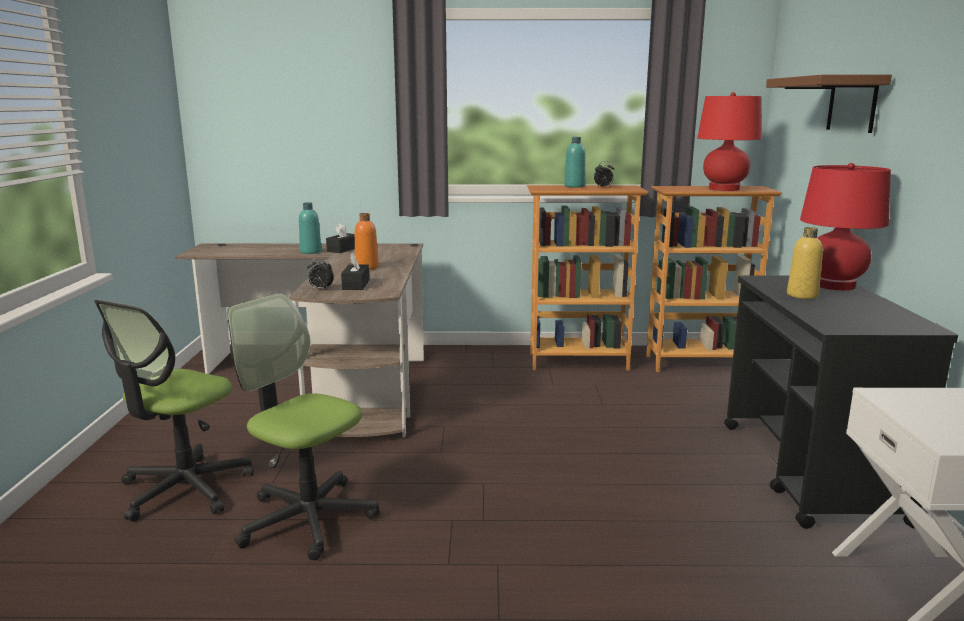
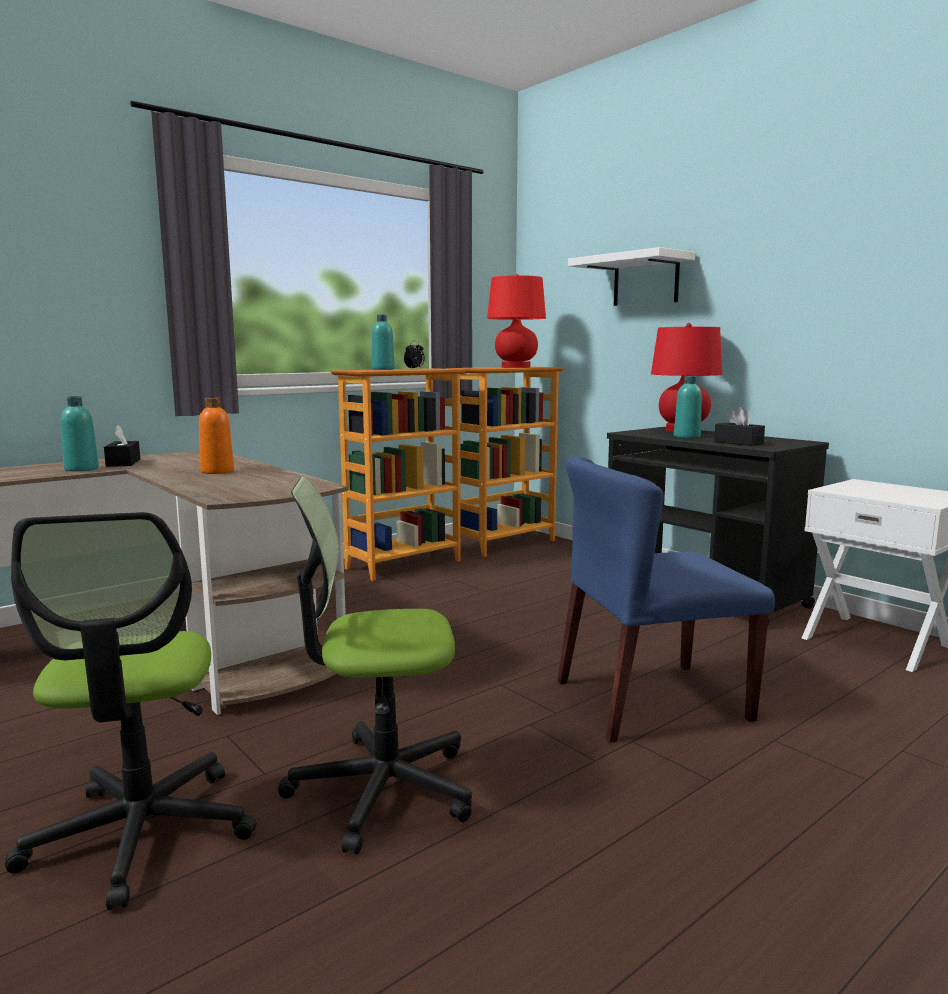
camera: 40 degrees left, 5 degrees down
alarm clock [307,258,334,290] -> none
black tissue box [341,253,369,290] -> black tissue box moved to [714,407,765,446]
brown shelf [766,75,892,133] -> white shelf [568,247,695,306]
yellow bottle [787,227,823,299] -> turquoise bottle [674,376,702,438]
none -> blue chair [558,456,775,743]

